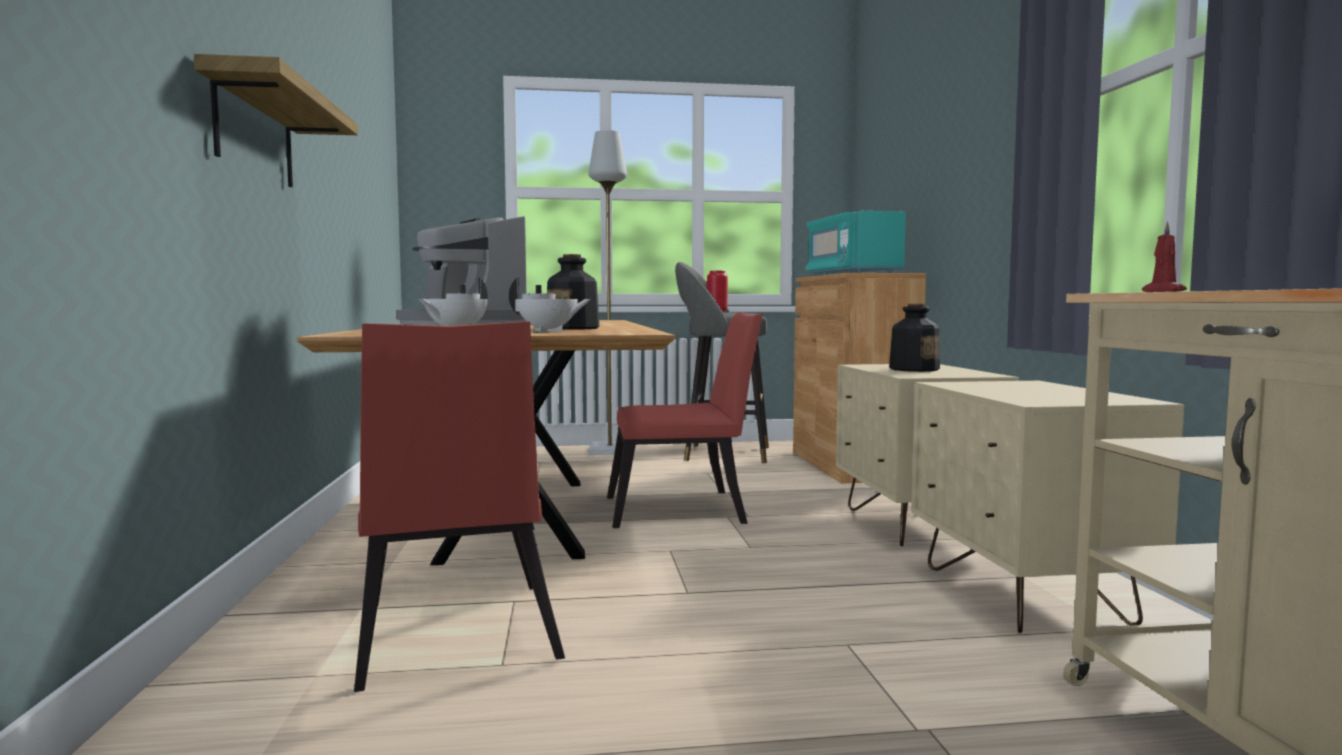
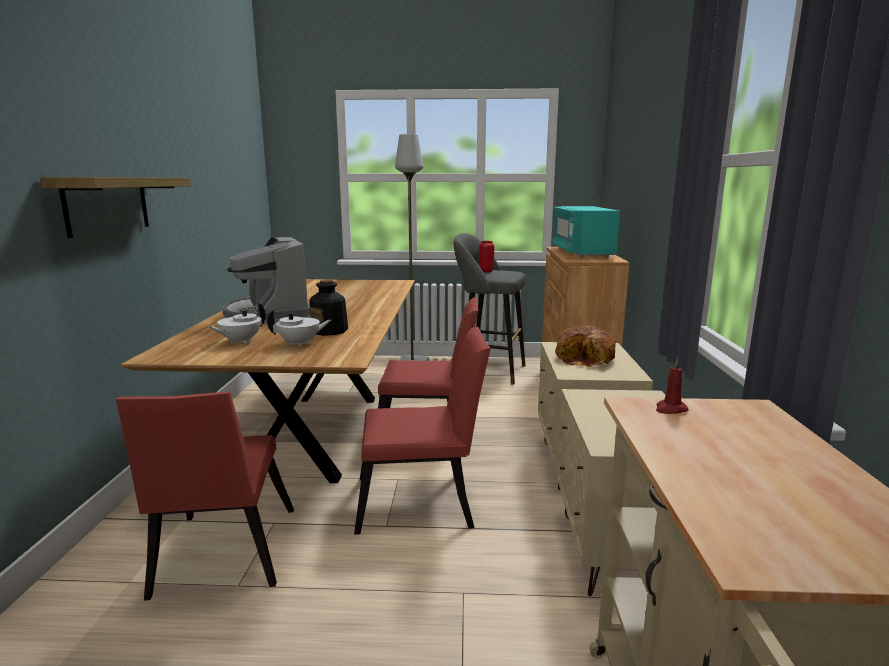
camera: 10 degrees right, 10 degrees up
white teapot [509,277,591,332] -> white teapot turned 45 degrees counterclockwise [267,309,331,347]
bottle [889,304,940,372] -> bread [555,326,615,367]
none -> red chair [354,327,491,535]

